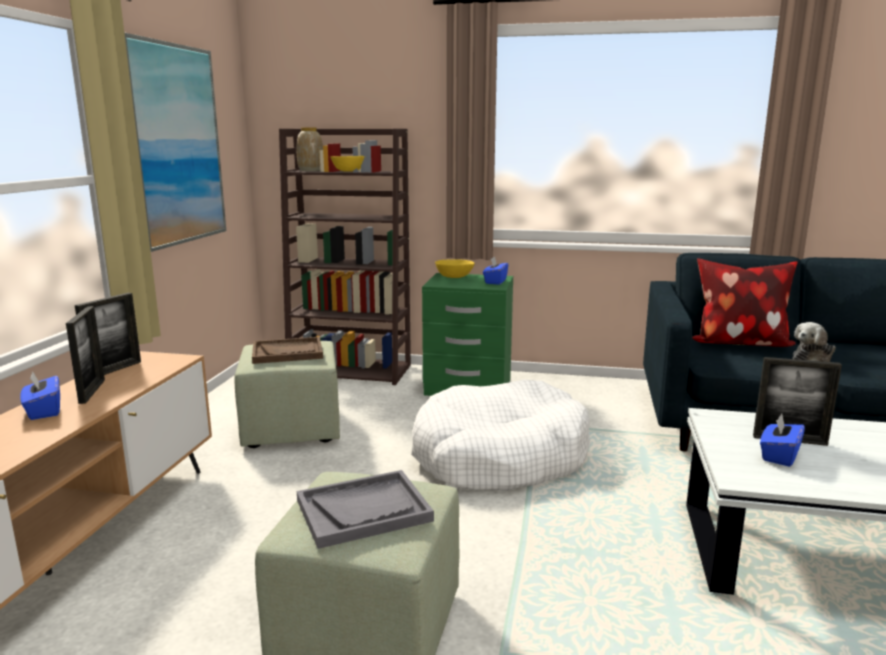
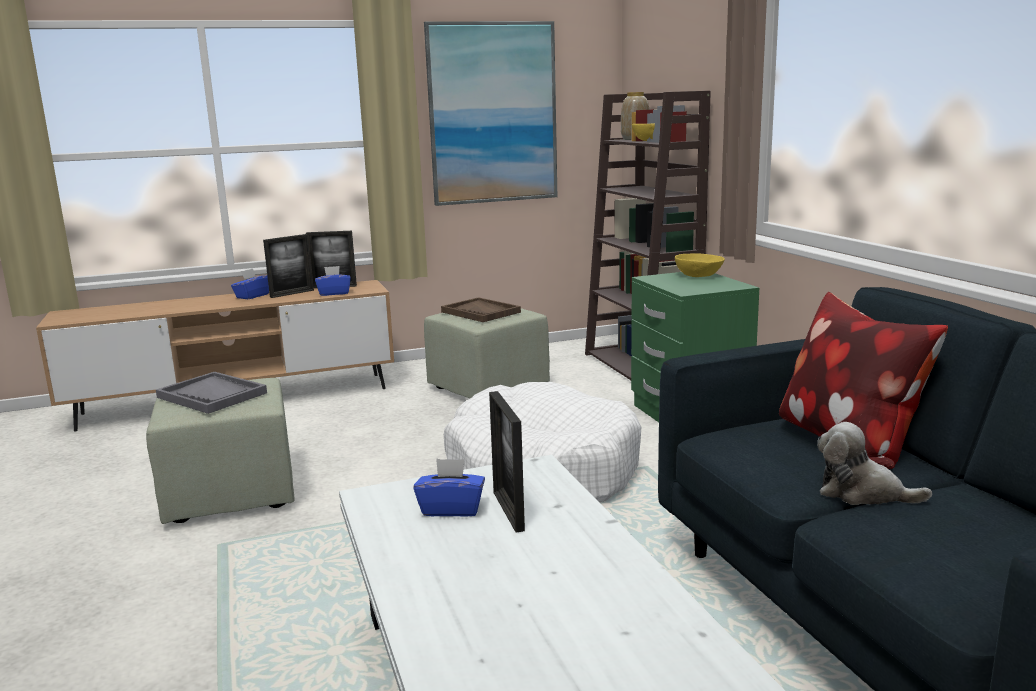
camera: 60 degrees right, 0 degrees up
blue tissue box [483,257,508,285] -> blue tissue box moved to [315,266,351,296]

